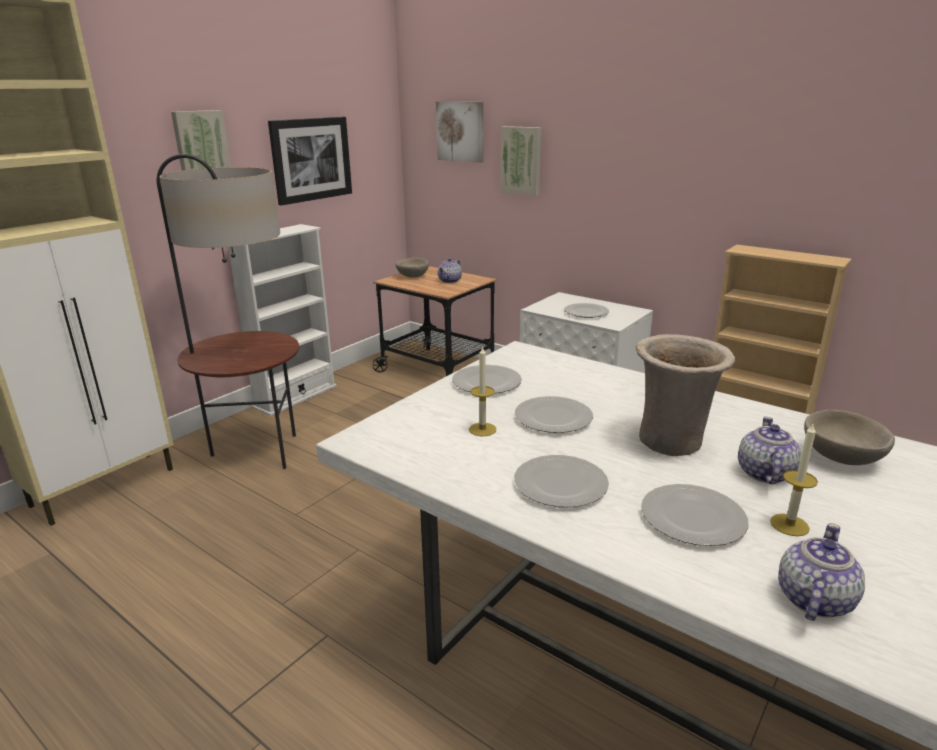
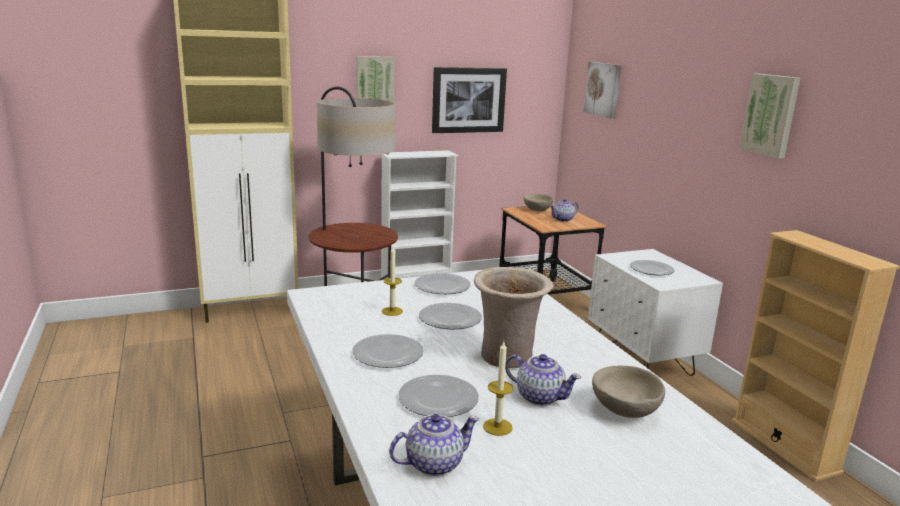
camera: 30 degrees right, 5 degrees down
picture [500,126,541,196] -> picture moved to [739,73,800,158]
teapot [738,417,801,484] -> teapot turned 75 degrees clockwise [505,354,581,406]

